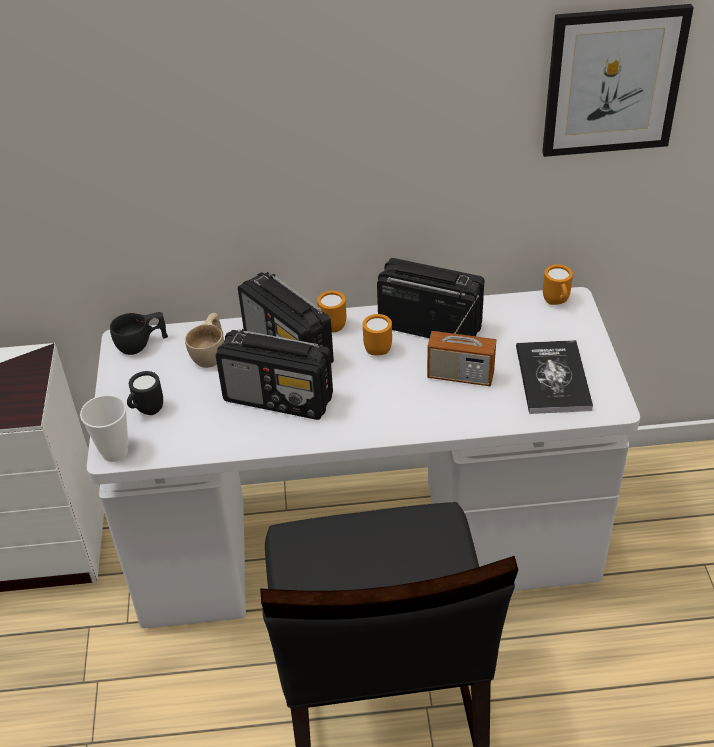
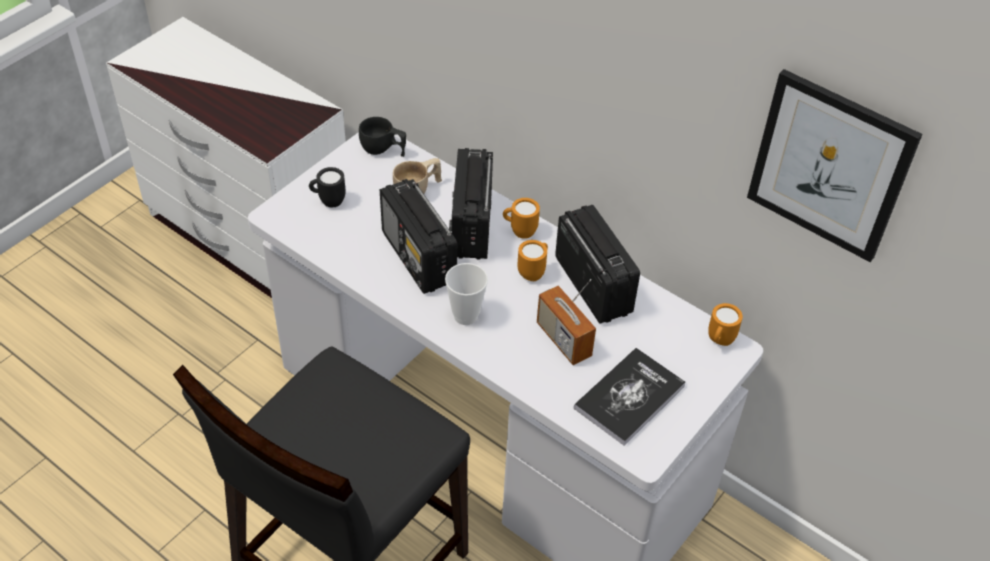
camera: 40 degrees right, 5 degrees up
cup [80,395,128,462] -> cup moved to [445,263,488,325]

